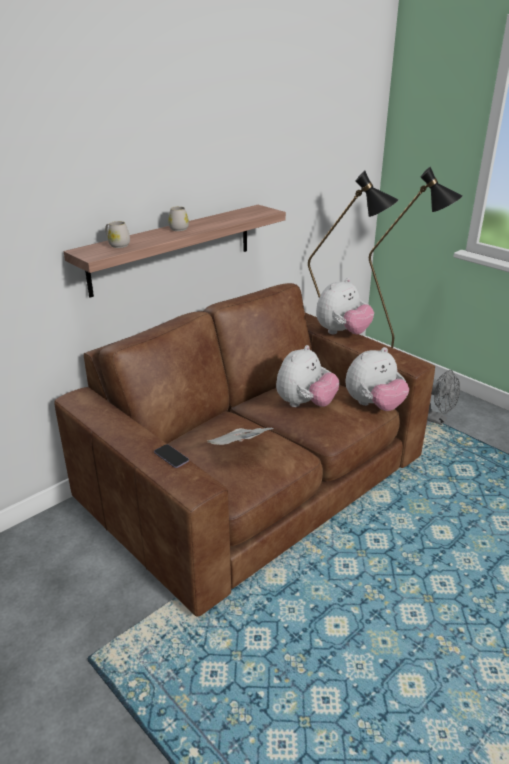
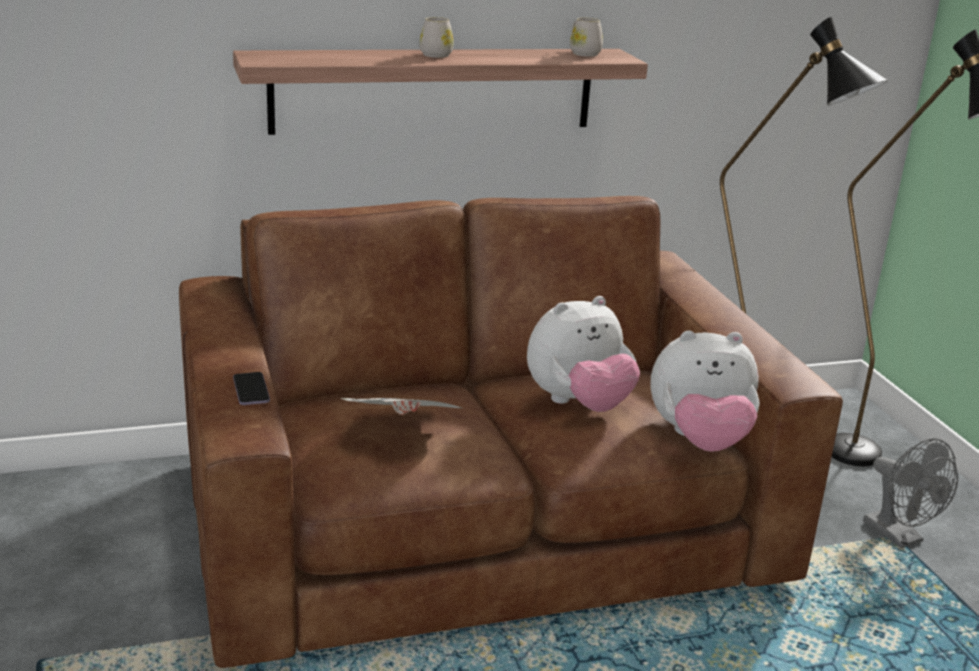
camera: 25 degrees right, 5 degrees down
white mug [105,221,130,248] -> white mug moved to [570,17,603,56]
plush toy [316,278,374,335] -> none

